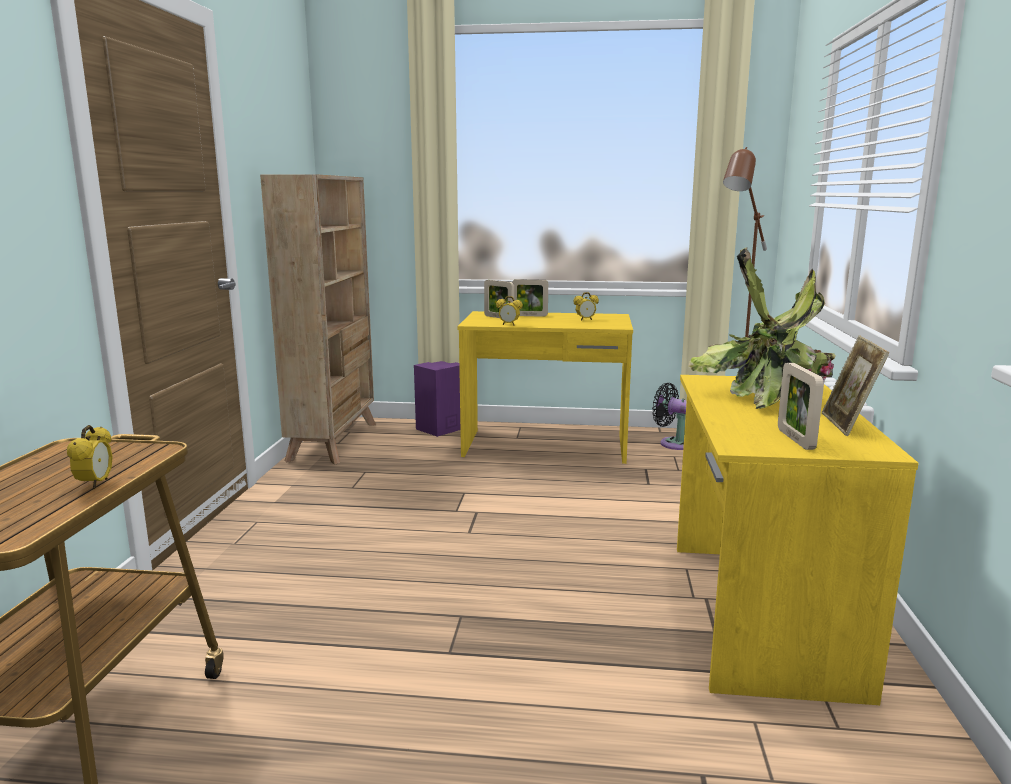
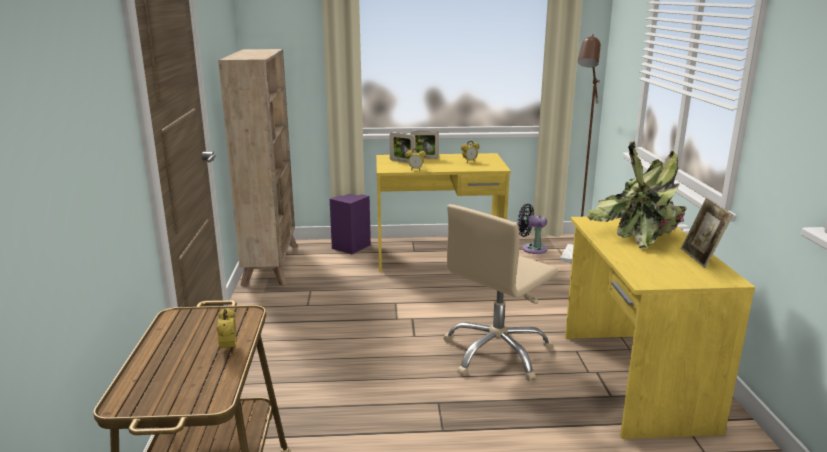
camera: 10 degrees left, 5 degrees up
picture frame [778,363,824,450] -> none
none -> beige office chair [443,204,558,381]

